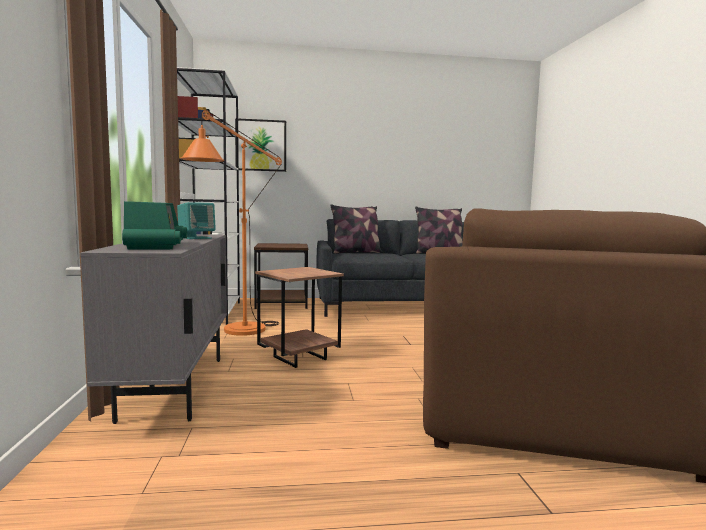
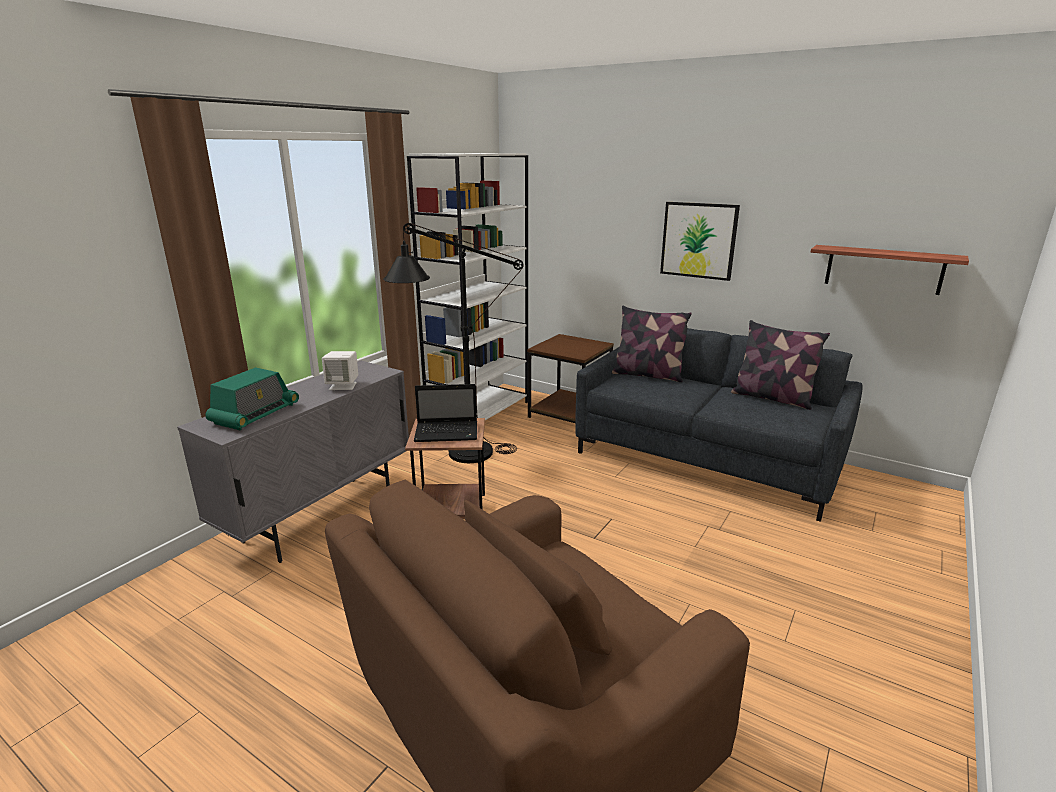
camera: 40 degrees right, 15 degrees up
turquoise speaker [177,202,216,239] -> white speaker [322,351,358,390]
orange floor lamp [180,110,282,336] -> black floor lamp [383,223,523,463]
picture [235,118,286,172] -> picture moved to [660,202,740,281]
none -> laptop [414,384,477,442]
none -> shelf [810,245,969,295]

